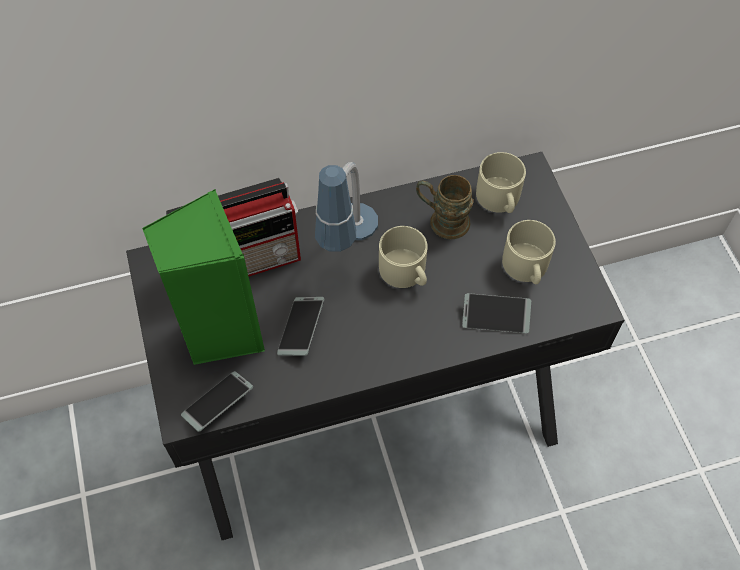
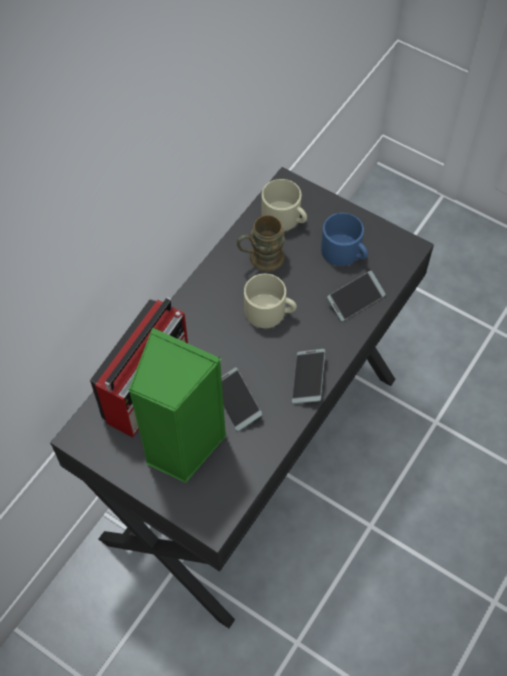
camera: 40 degrees left, 0 degrees up
phone [181,371,253,432] -> phone moved to [292,349,326,404]
table lamp [315,162,378,252] -> none
beige mug [502,220,556,284] -> blue mug [321,213,368,266]

